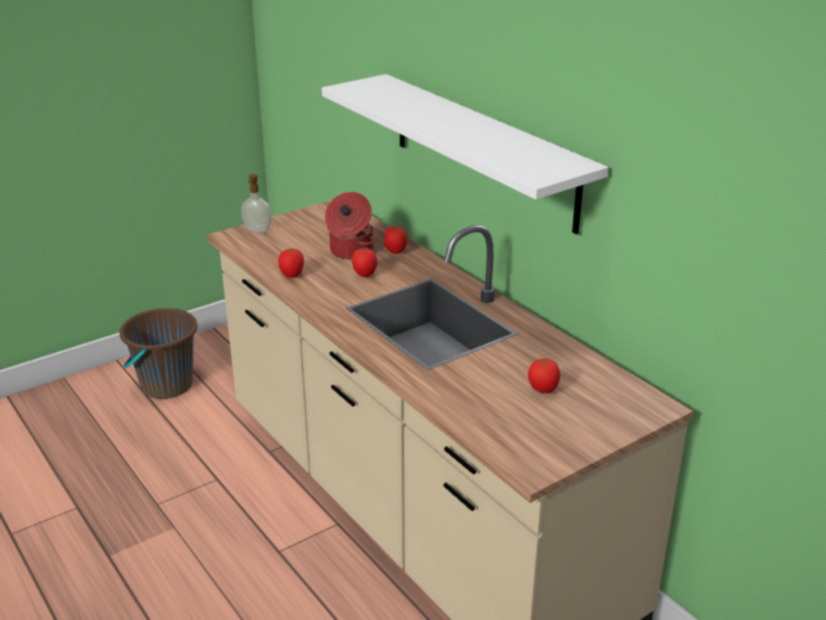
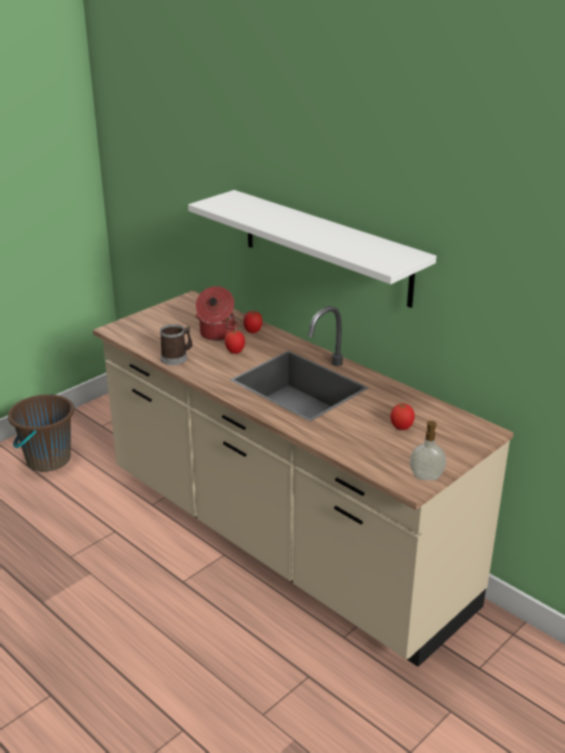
camera: 10 degrees left, 0 degrees up
soap dispenser [241,174,272,233] -> soap dispenser moved to [410,421,446,481]
tomato [278,249,304,278] -> mug [160,324,192,365]

